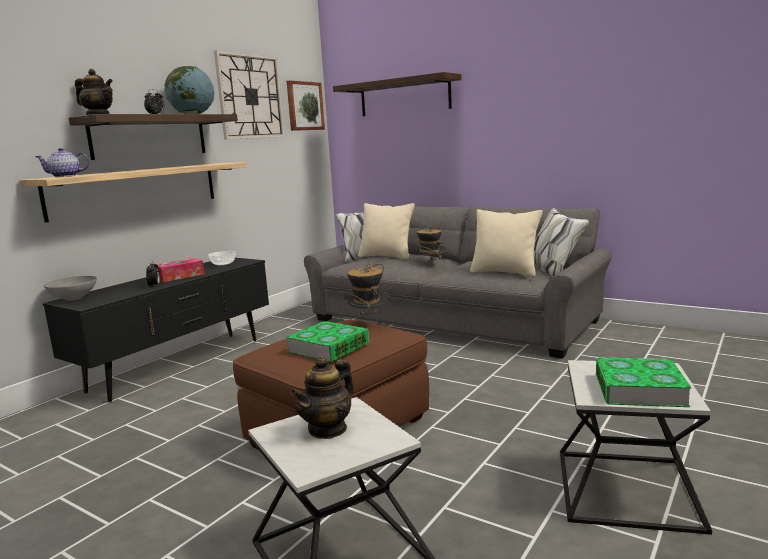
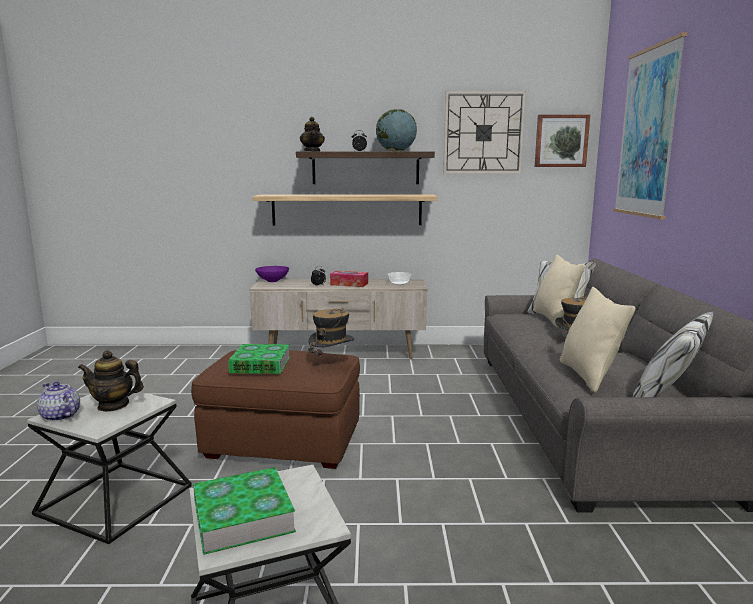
camera: 55 degrees right, 0 degrees up
teapot [35,148,89,177] -> teapot moved to [37,382,80,422]
black tv stand [43,258,269,402] -> beige tv stand [249,279,428,359]
grey bowl [43,276,97,301] -> purple bowl [255,266,289,282]
shelf [333,72,462,116] -> picture [613,32,687,220]

